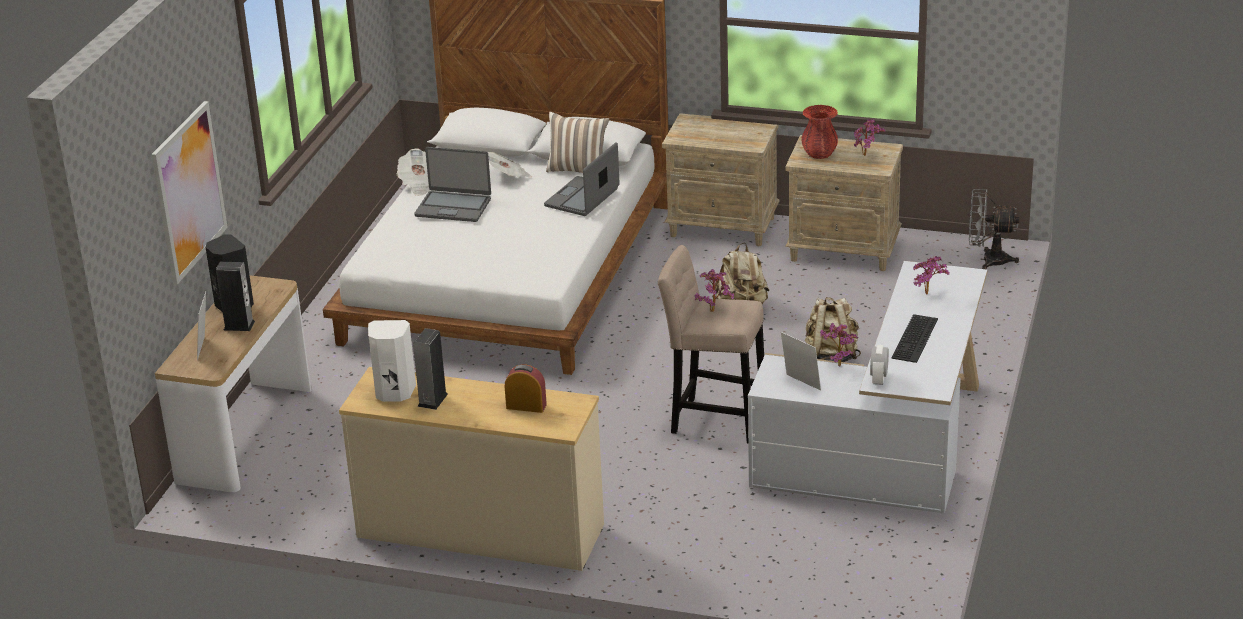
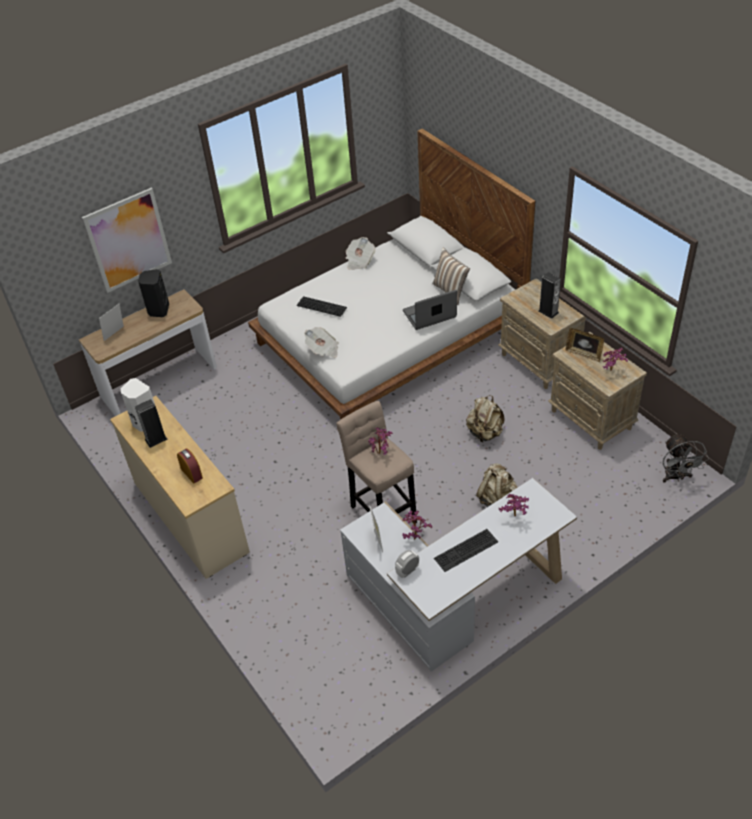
camera: 40 degrees right, 15 degrees up
speaker [216,262,255,331] -> speaker moved to [538,273,561,319]
laptop [414,147,491,222] -> none
newspaper [488,152,533,178] -> newspaper moved to [304,327,339,358]
red vase [802,105,838,159] -> picture frame [566,328,604,362]
grey fan [969,189,1020,270] -> grey fan turned 150 degrees counterclockwise [663,433,709,483]
none -> keyboard [297,296,347,317]

